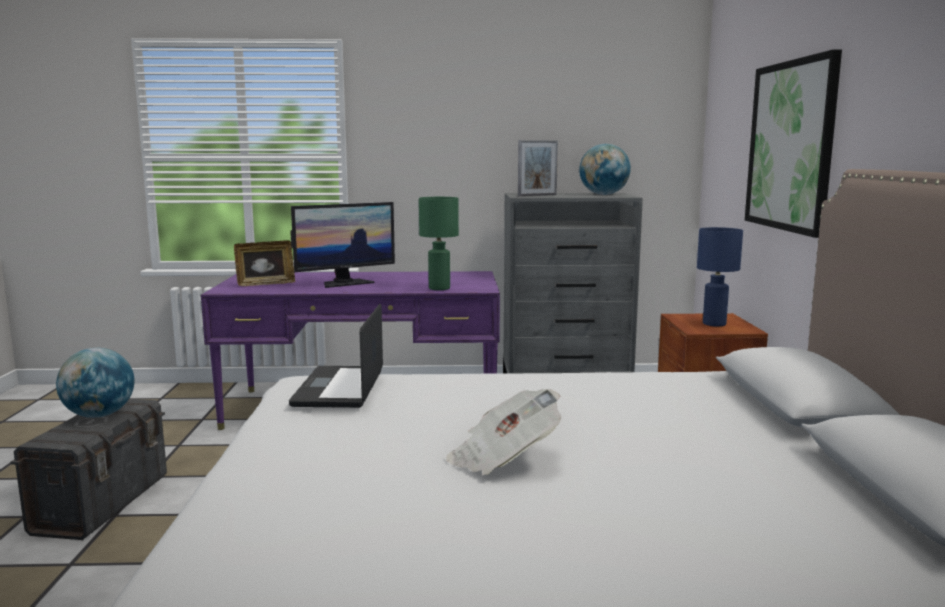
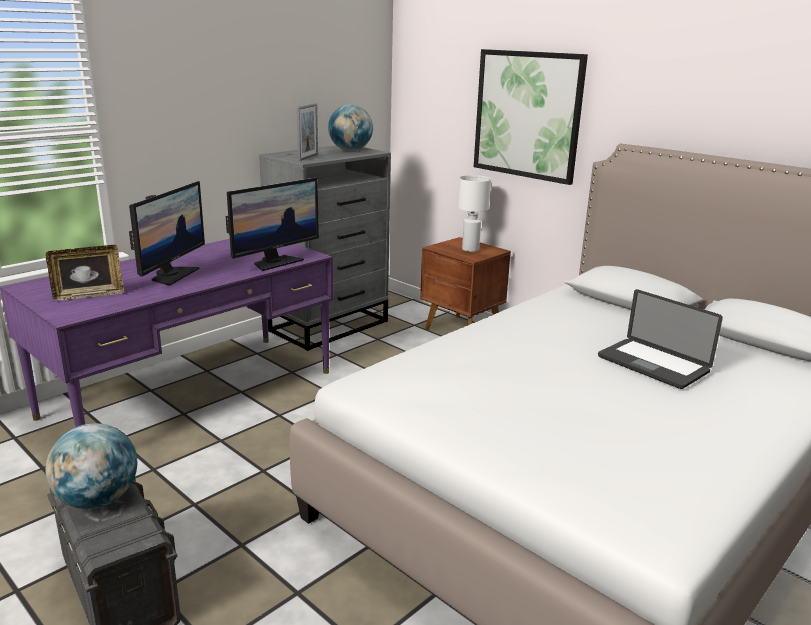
camera: 45 degrees left, 10 degrees up
picture frame [234,240,295,286] -> picture frame turned 45 degrees clockwise [46,245,124,301]
laptop [289,304,383,408] -> laptop moved to [598,289,723,389]
green table lamp [419,197,459,290] -> monitor [226,178,319,271]
newspaper [447,389,562,475] -> none
blue table lamp [697,227,743,326] -> white table lamp [458,175,491,252]

